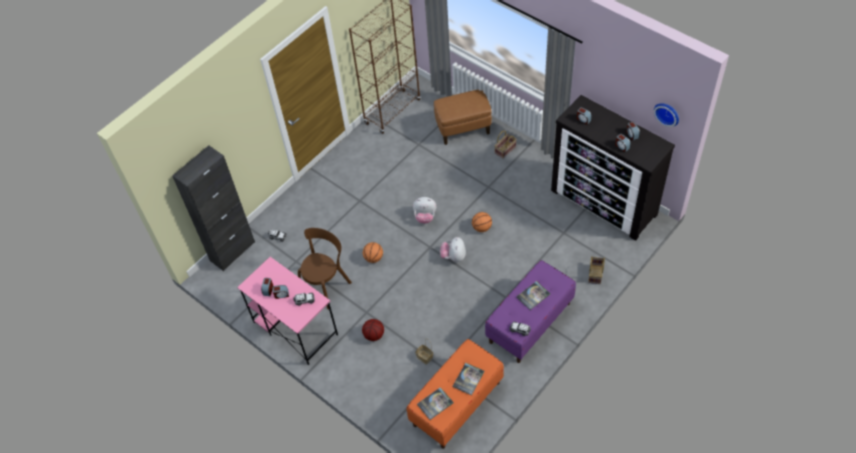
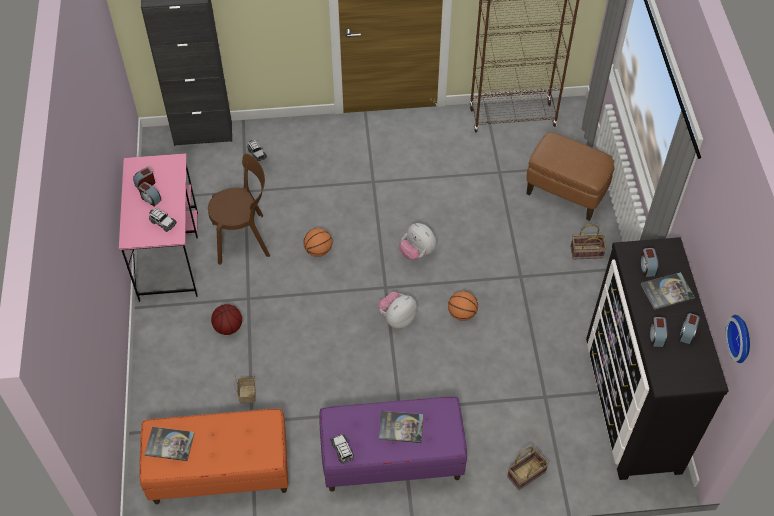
camera: 40 degrees right, 0 degrees up
book [453,363,485,395] -> book moved to [641,272,695,310]

